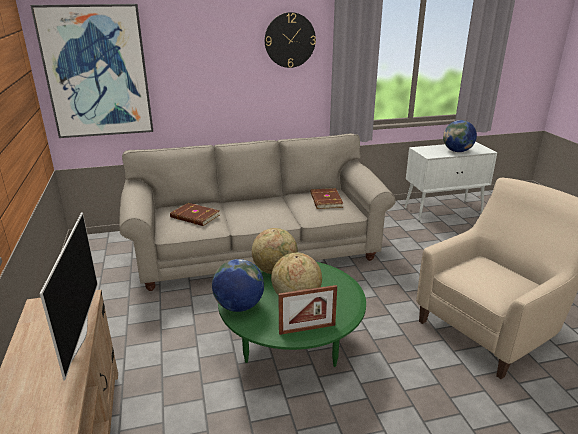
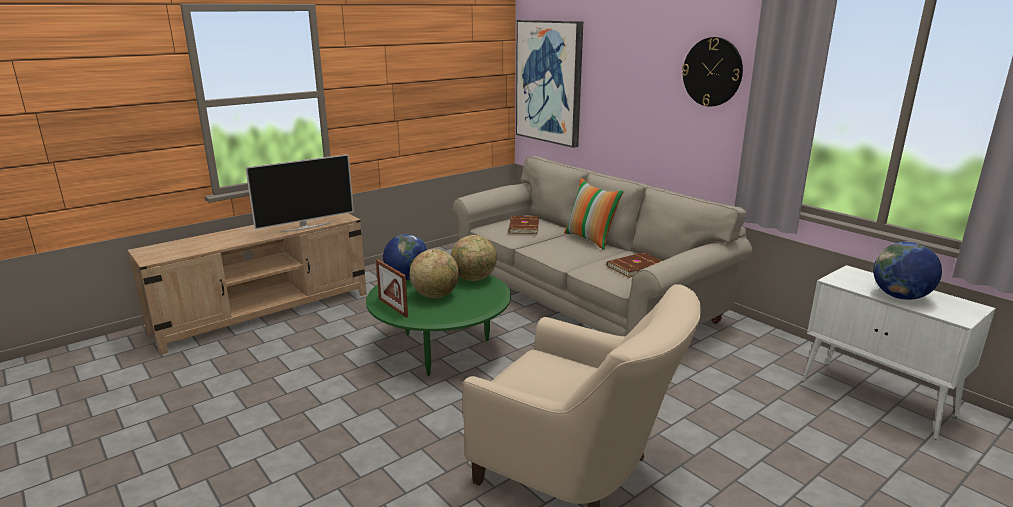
camera: 65 degrees right, 5 degrees down
none -> pillow [564,178,624,250]

